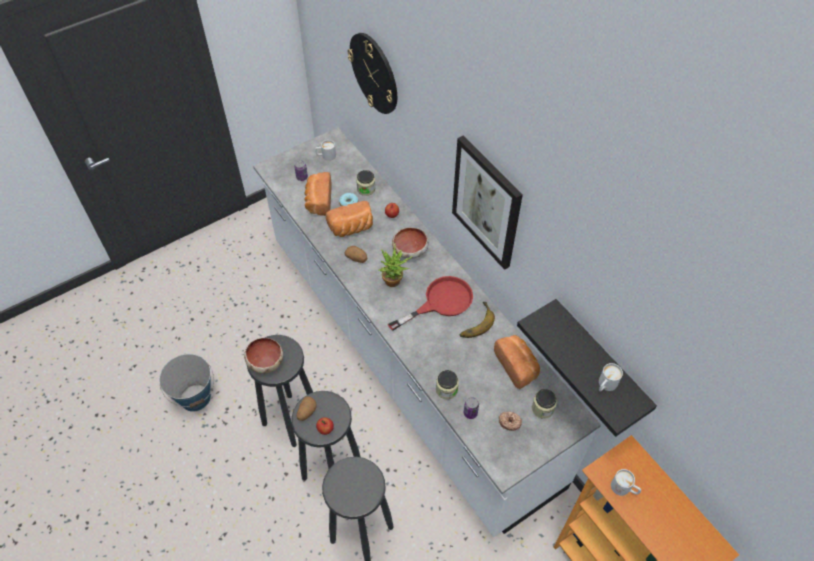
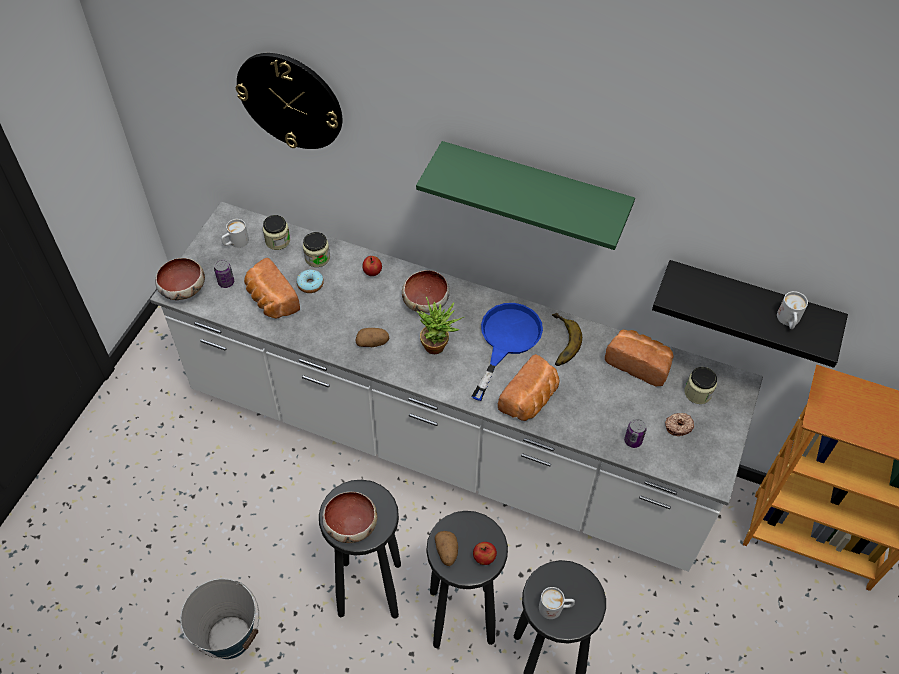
camera: 35 degrees left, 0 degrees up
bread [326,201,373,237] -> bread moved to [498,354,560,421]
red frying pan [388,276,473,331] -> blue frying pan [471,303,543,401]
jar [436,370,459,399] -> jar moved to [263,215,290,250]
picture [452,136,523,270] -> green shelf [416,141,635,250]
white mug [611,469,641,496] -> white mug moved to [539,587,575,619]
none -> bowl [155,258,205,300]

